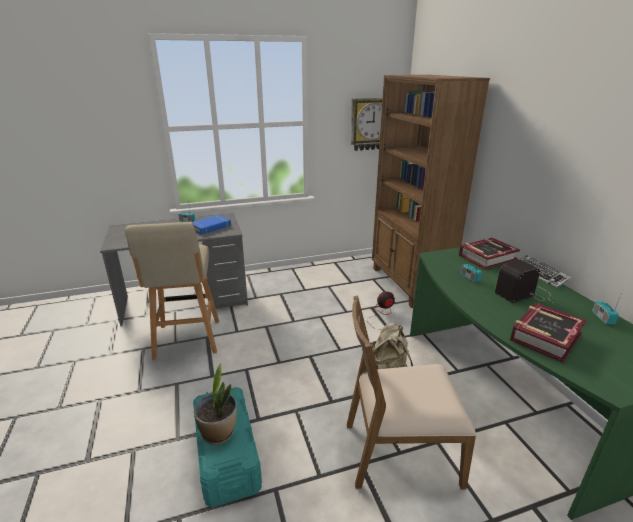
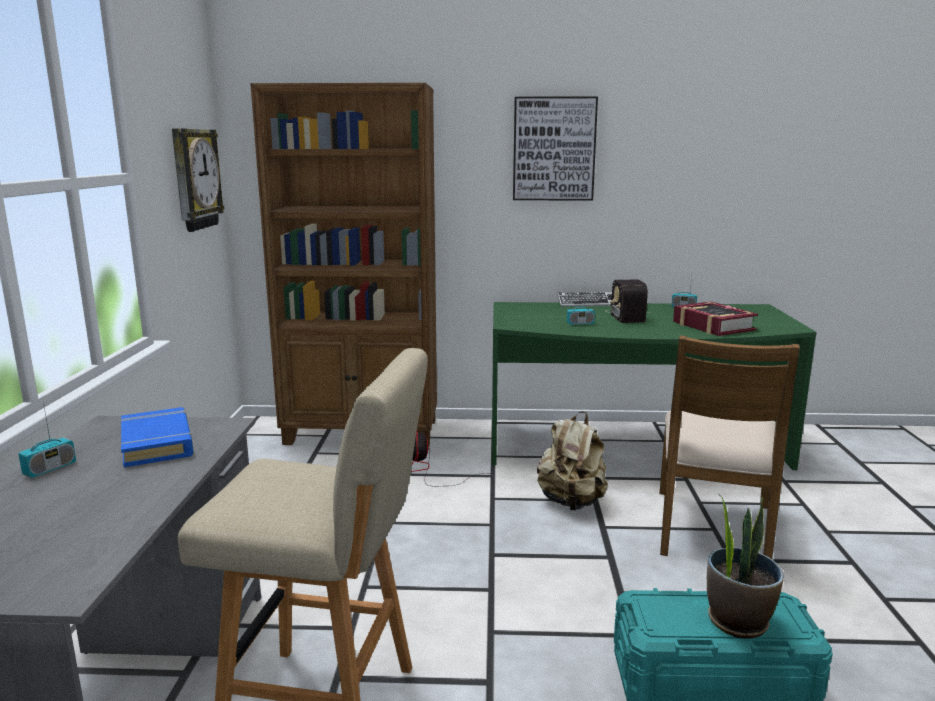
camera: 70 degrees left, 10 degrees down
book [459,238,520,270] -> none
none -> picture [513,96,598,201]

